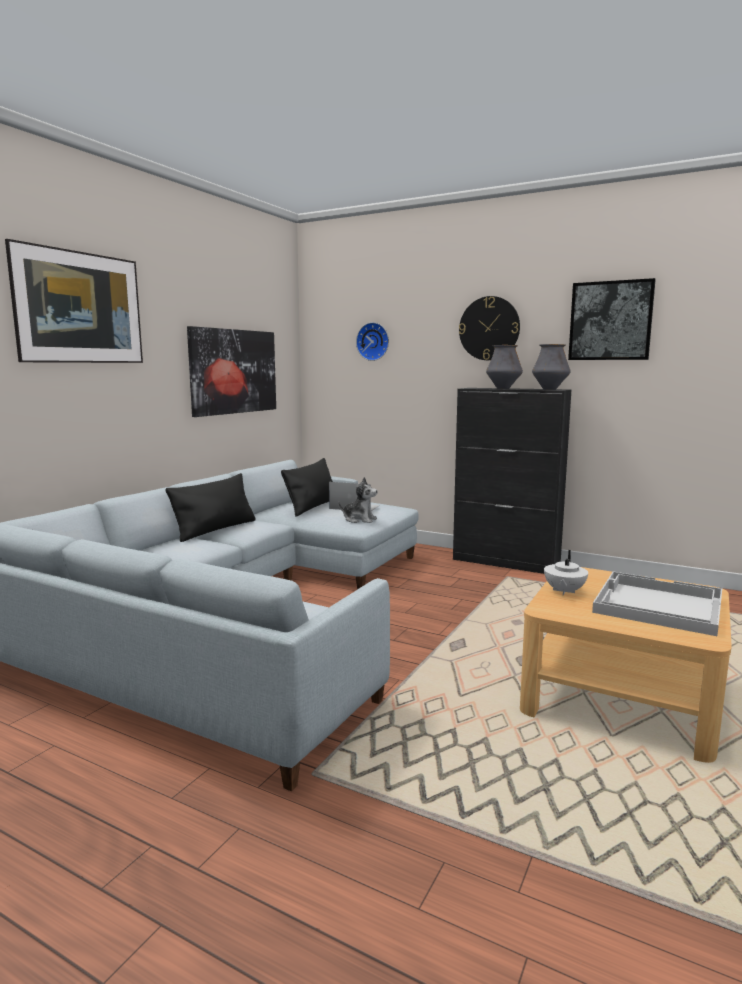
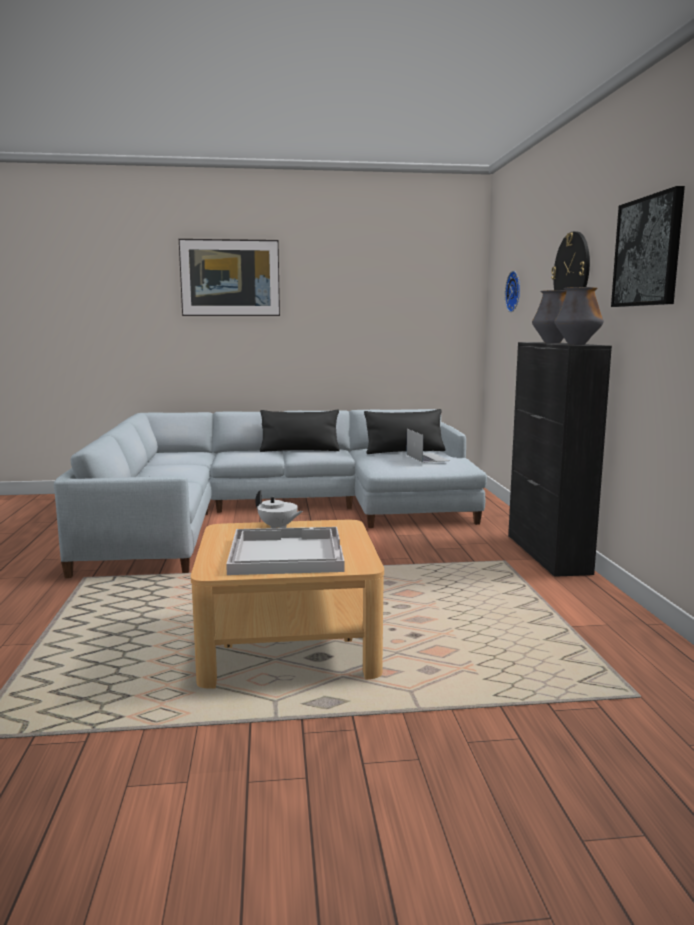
camera: 55 degrees right, 0 degrees up
picture [187,326,276,417] -> none
plush toy [338,477,378,523] -> none
white teapot [544,550,588,596] -> white teapot turned 135 degrees counterclockwise [255,490,303,528]

